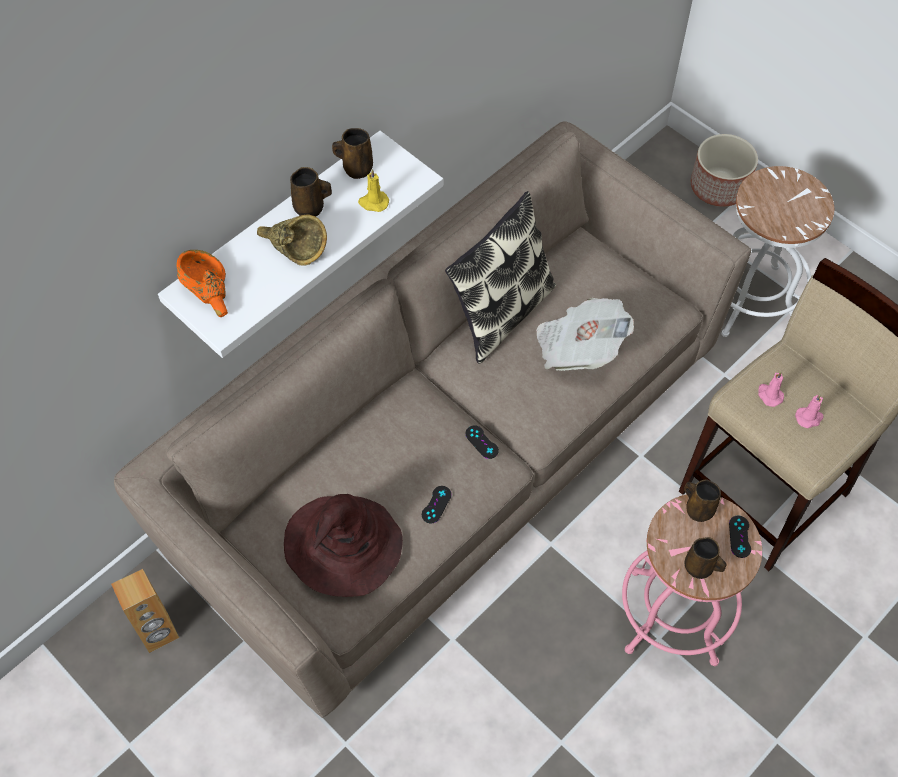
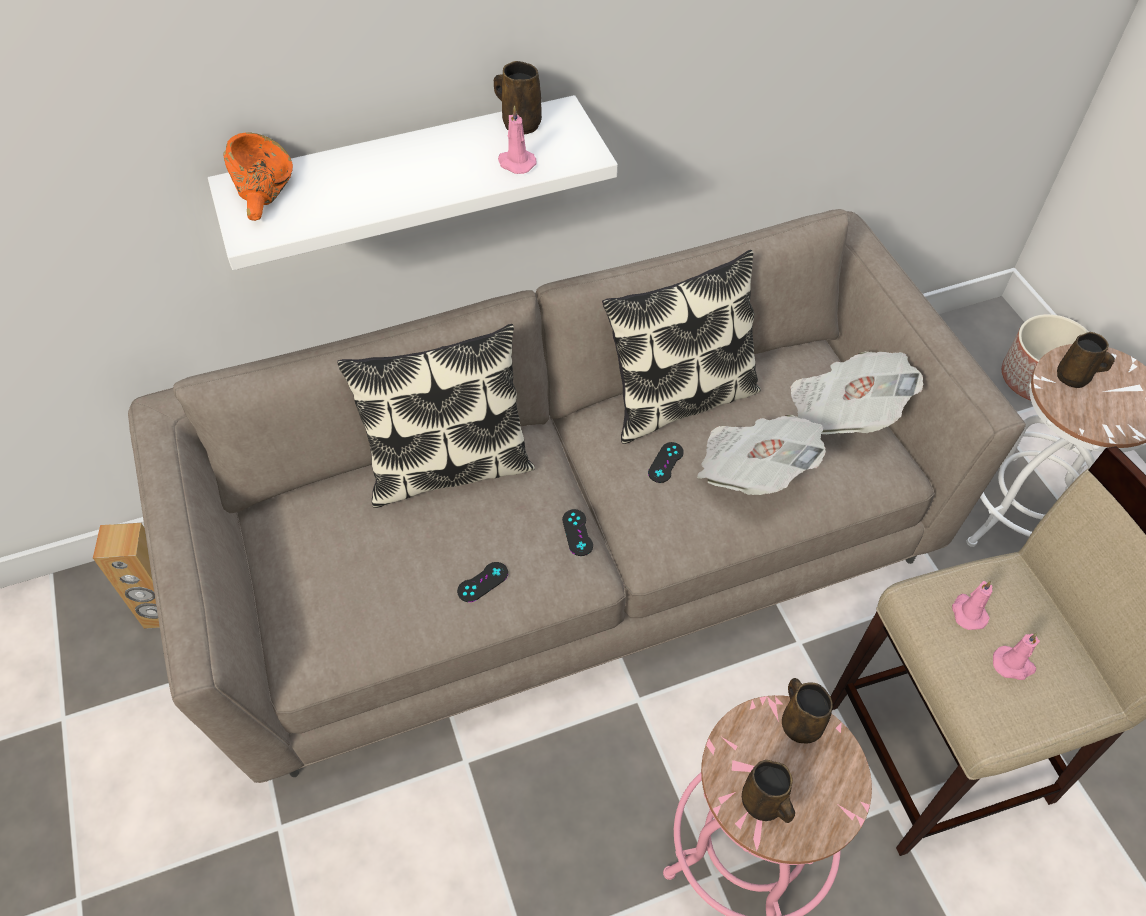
camera: 25 degrees right, 5 degrees down
brown bowl [257,214,327,266] -> none
brown hat [284,494,403,597] -> none
brown mug [290,167,332,217] -> brown mug moved to [1057,332,1115,388]
yellow candle [358,169,389,212] -> pink candle [498,106,537,174]
black game controller [729,515,751,558] -> black game controller moved to [648,442,684,483]
none -> pillow [337,324,535,508]
none -> newspaper [790,351,924,434]

